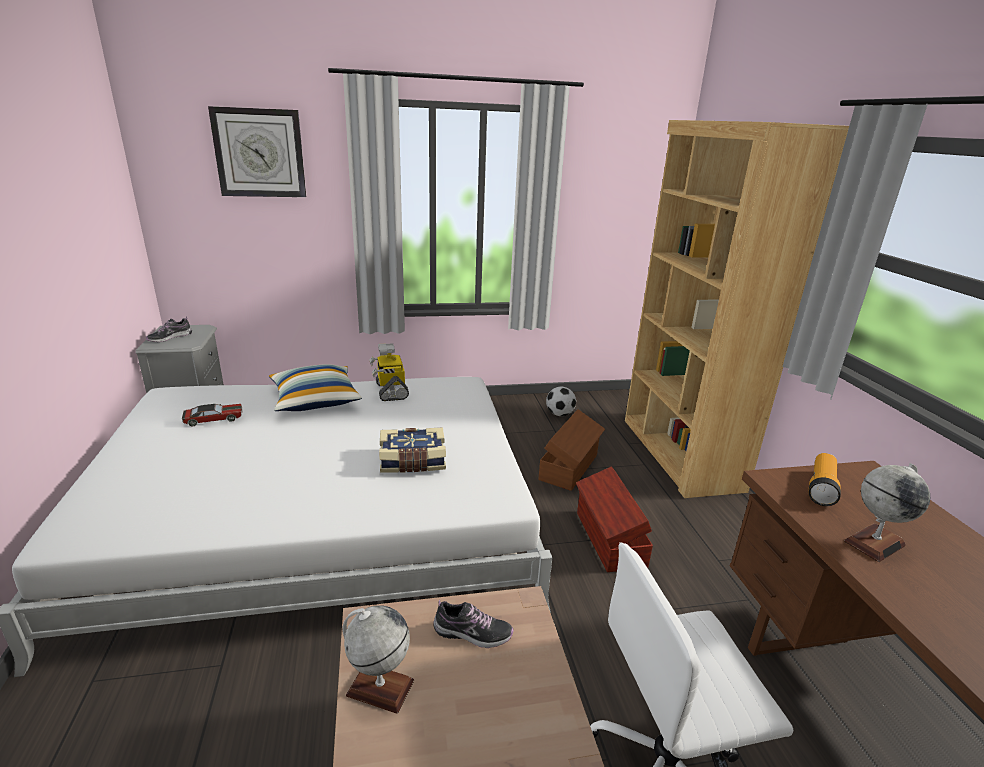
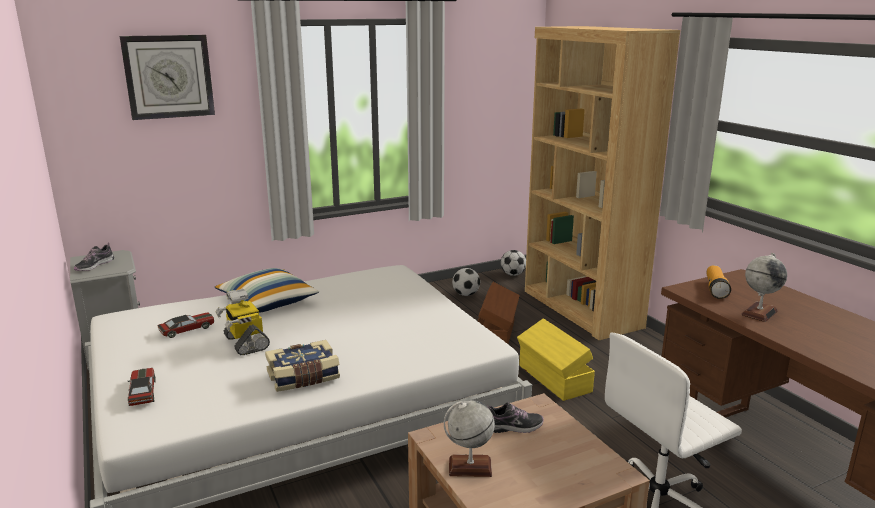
camera: 15 degrees left, 5 degrees down
toy robot [370,343,409,401] -> toy robot moved to [215,289,270,355]
book [379,428,446,473] -> book moved to [265,340,340,392]
brown storage box [576,466,653,572] -> yellow storage box [517,318,595,401]
none -> toy car [128,368,156,406]
none -> football [501,250,526,276]

